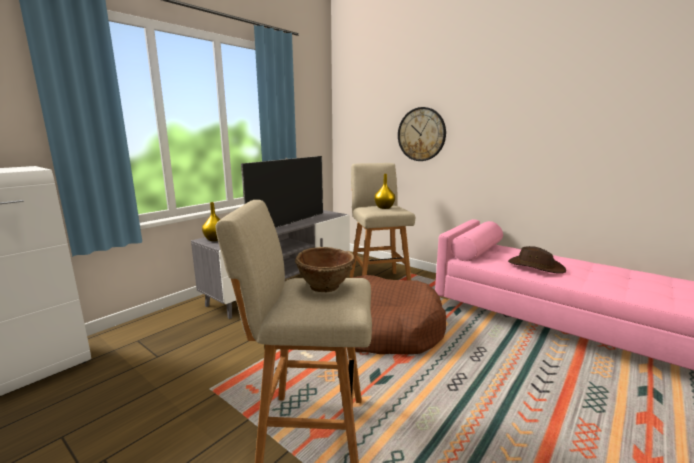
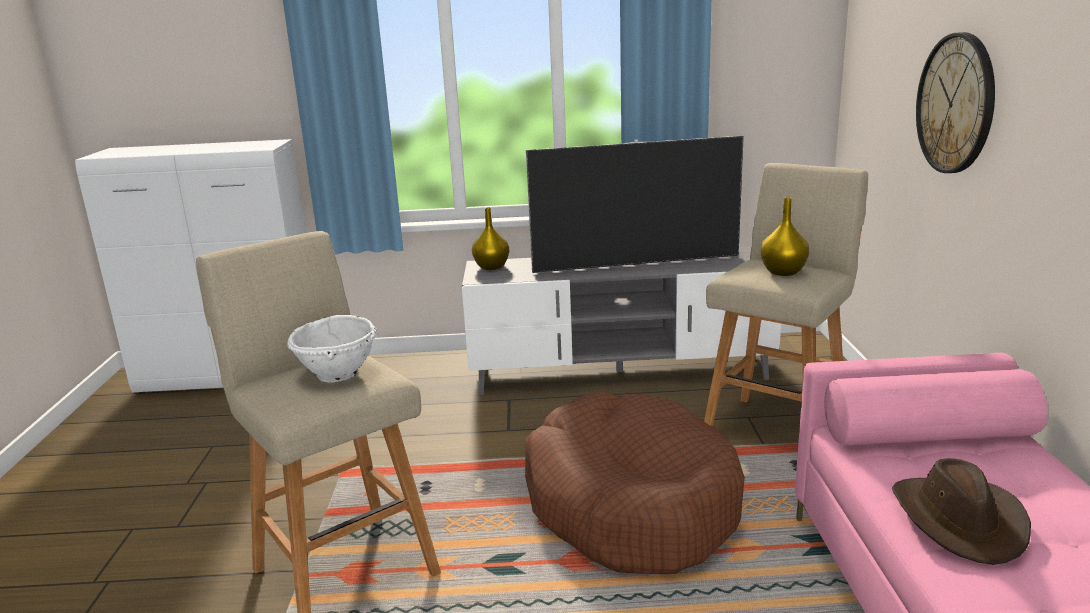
camera: 50 degrees right, 5 degrees up
brown bowl [295,247,355,292] -> white bowl [287,315,378,382]

